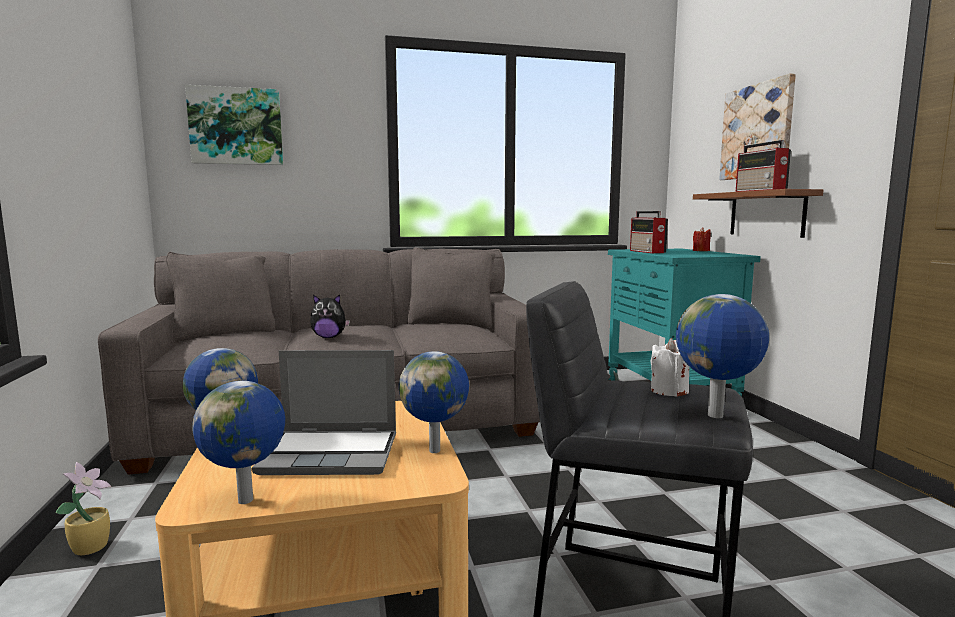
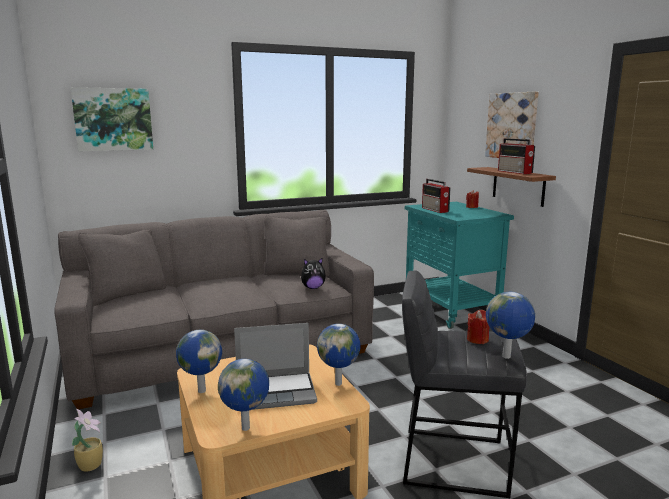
camera: 10 degrees left, 5 degrees up
plush toy [310,295,350,338] -> plush toy moved to [301,258,326,289]
white candle [650,338,690,397] -> red candle [467,310,490,344]

